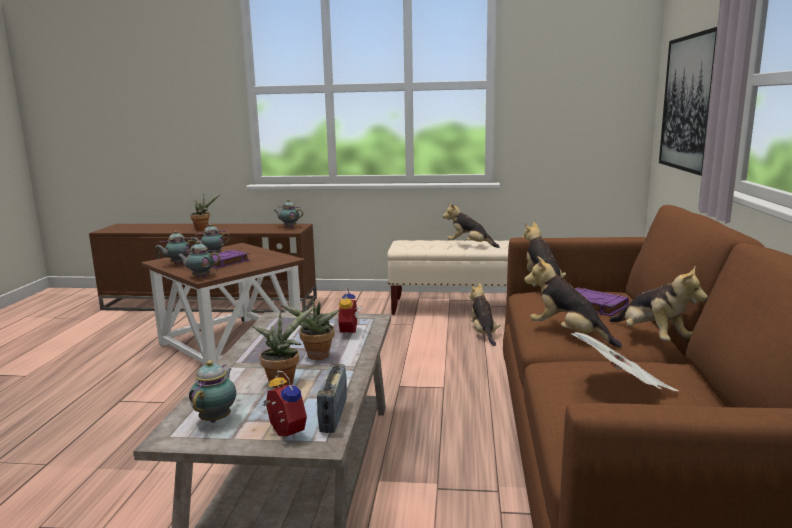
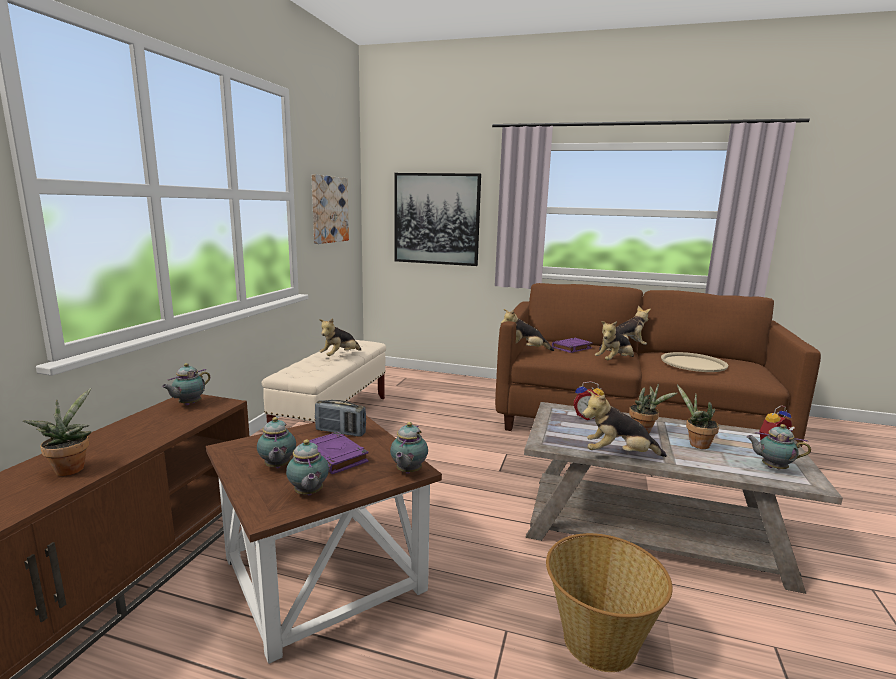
camera: 80 degrees left, 0 degrees up
radio [317,364,347,433] -> radio moved to [315,400,366,437]
plush toy [470,283,500,346] -> plush toy moved to [582,390,667,457]
newspaper [570,332,679,391] -> beige tray [661,352,728,372]
none -> picture [312,174,349,244]
none -> basket [546,533,673,672]

